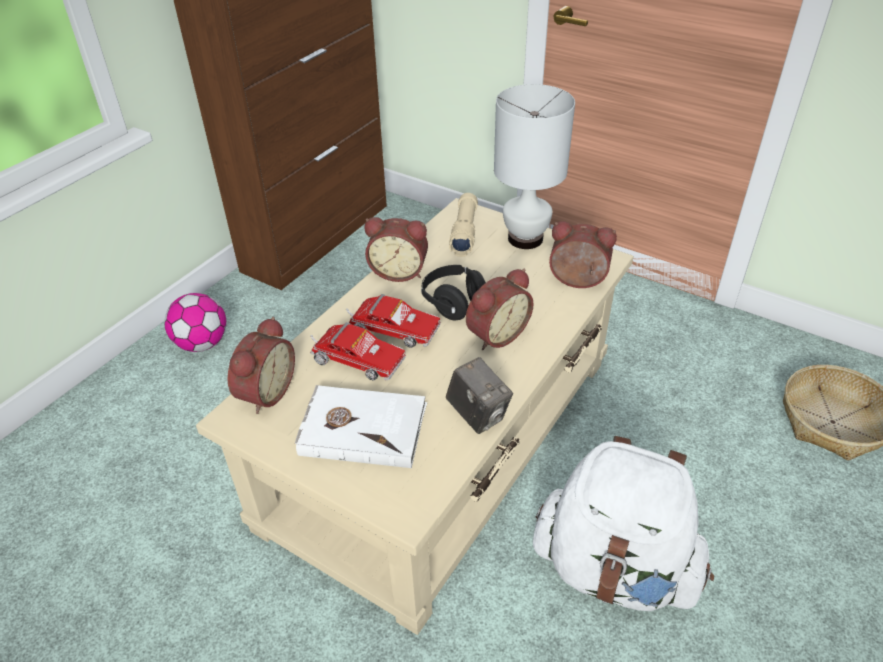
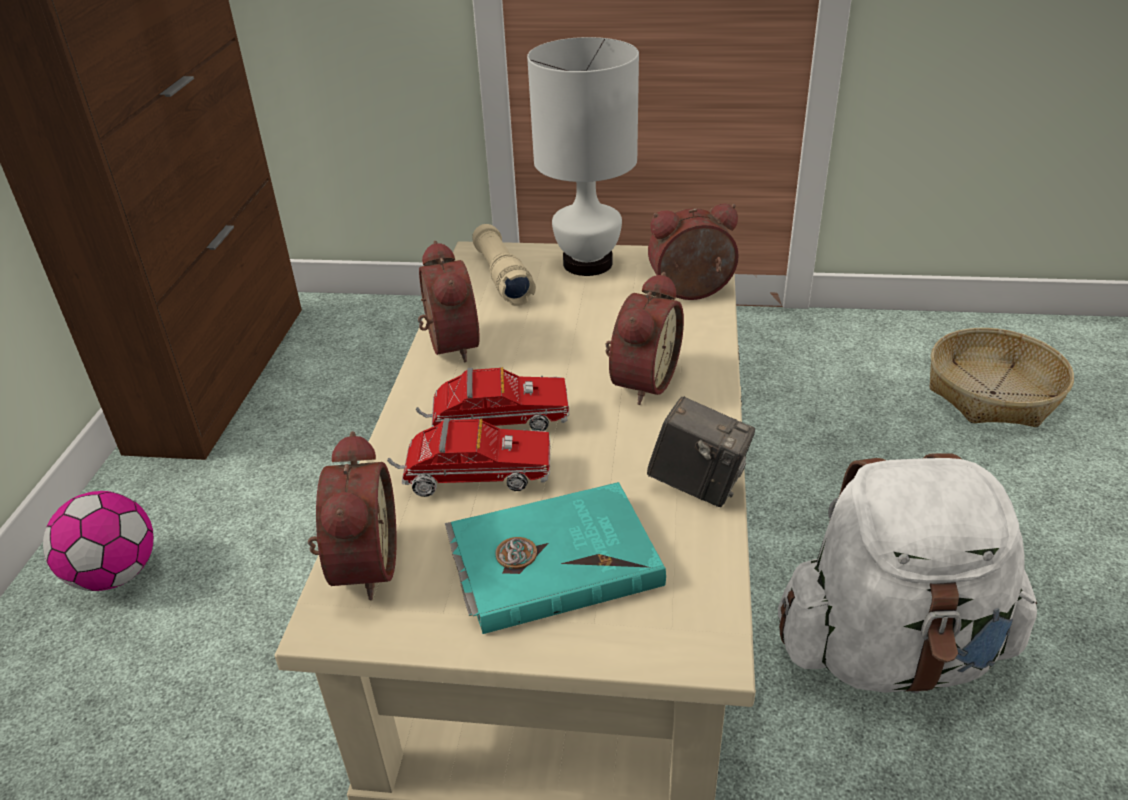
camera: 25 degrees left, 5 degrees down
white book [295,385,428,468] -> turquoise book [445,482,666,634]
alarm clock [365,217,428,282] -> alarm clock turned 90 degrees counterclockwise [418,241,480,362]
black headphones [421,265,486,320] -> none

